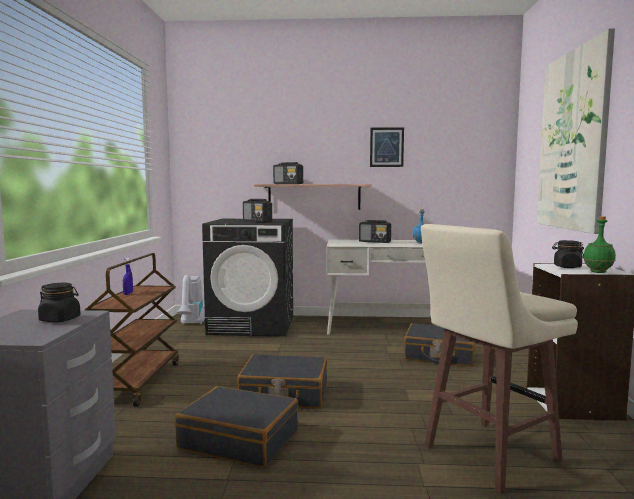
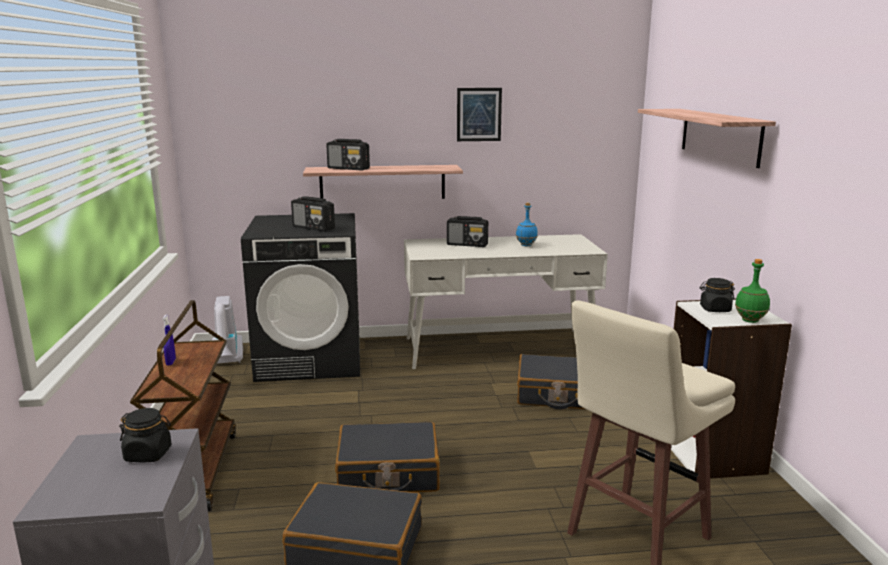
camera: 10 degrees left, 10 degrees up
picture [537,28,615,234] -> shelf [638,109,776,168]

